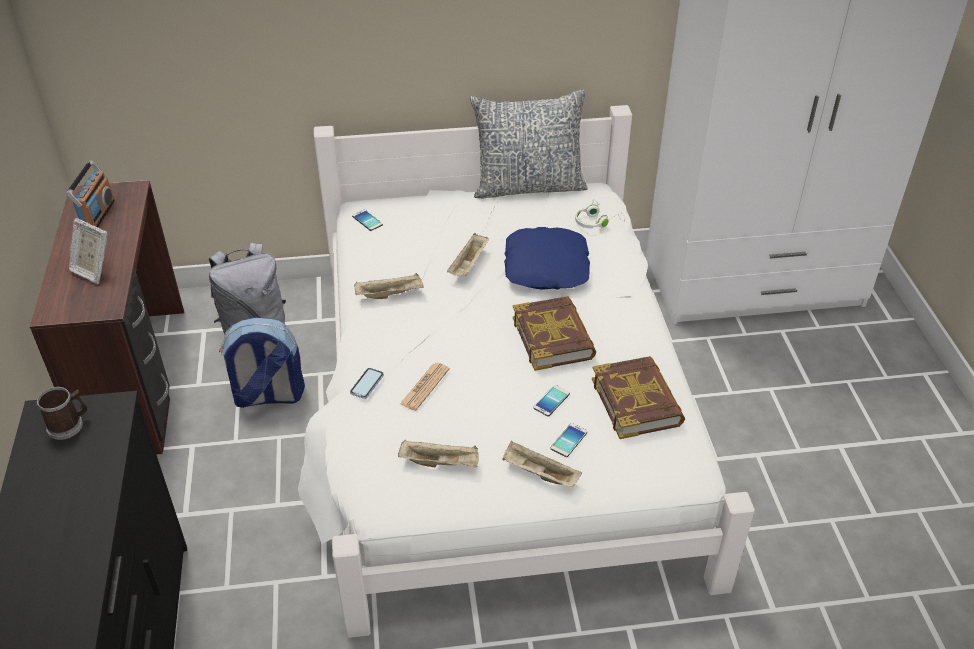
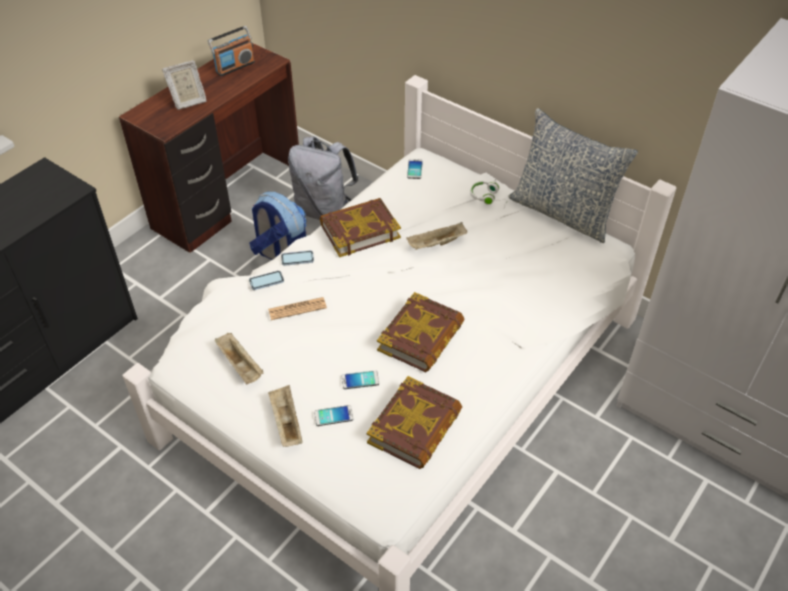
camera: 45 degrees right, 5 degrees up
mug [37,387,88,440] -> none
picture frame [69,218,108,284] -> picture frame turned 105 degrees counterclockwise [162,60,207,110]
beige tray [354,273,424,299] -> book [320,198,401,257]
blue pillow [504,227,590,290] -> none
white headphones [575,199,625,229] -> white headphones moved to [470,178,508,208]
none -> phone [281,251,314,266]

